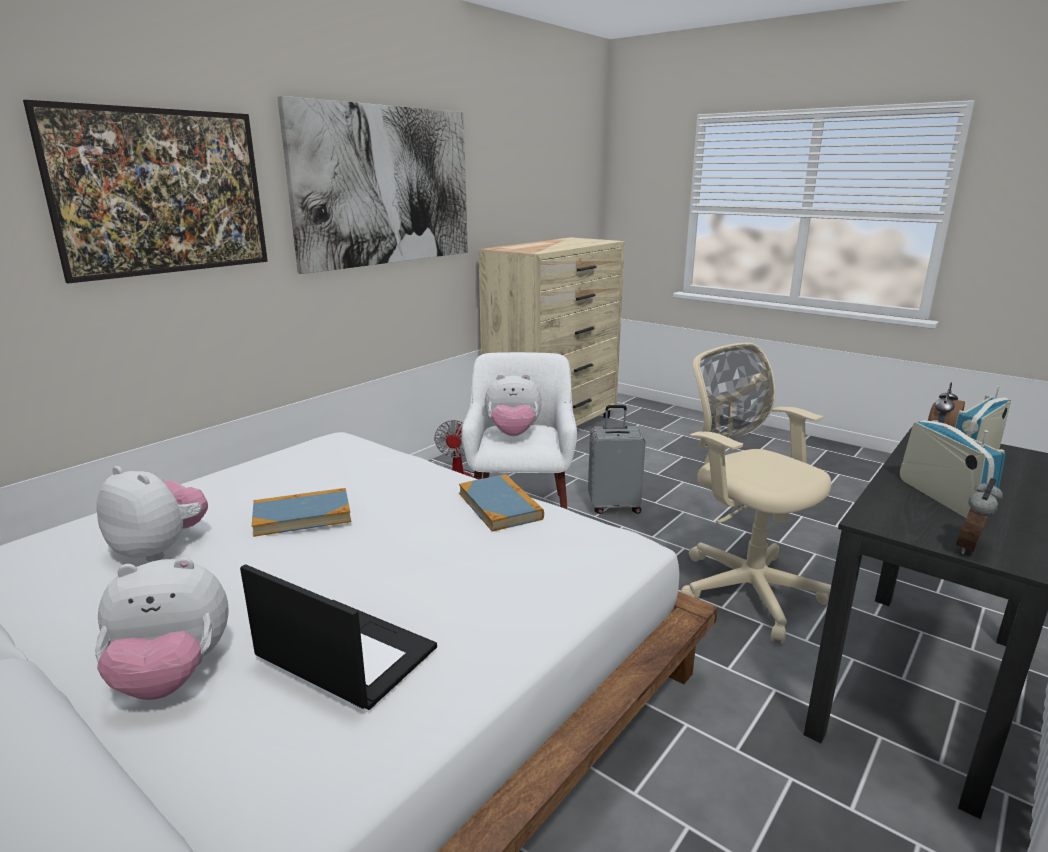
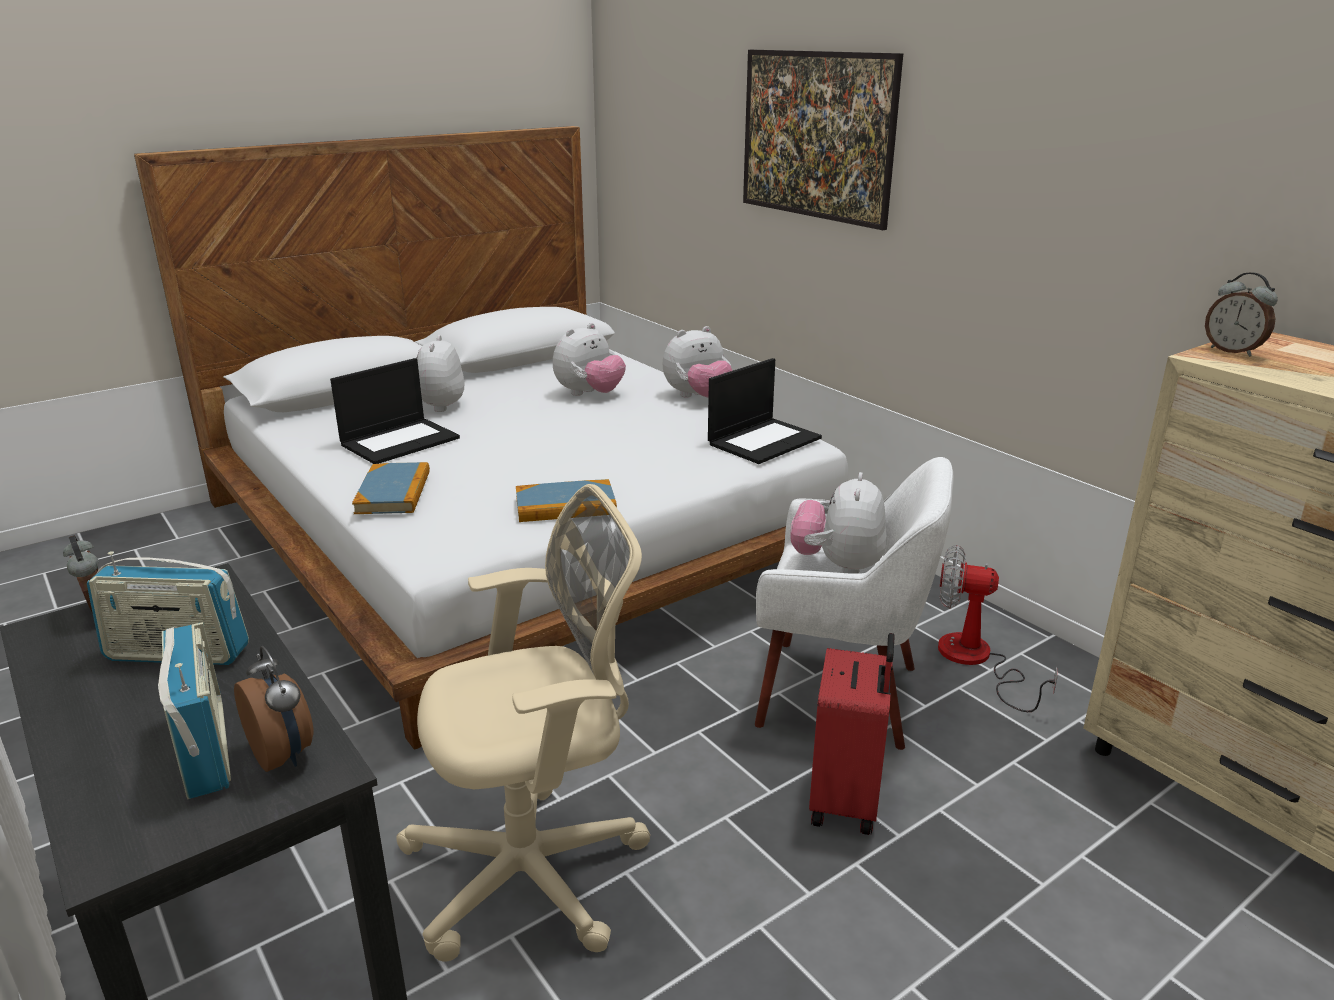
camera: 105 degrees right, 5 degrees up
book [252,488,351,537] -> book moved to [352,462,430,514]
picture [277,96,468,274] -> none
grey suitcase [588,405,646,514] -> red suitcase [809,633,895,835]
none -> plush toy [663,326,733,398]
none -> laptop [708,358,822,464]
none -> alarm clock [1205,272,1278,357]

